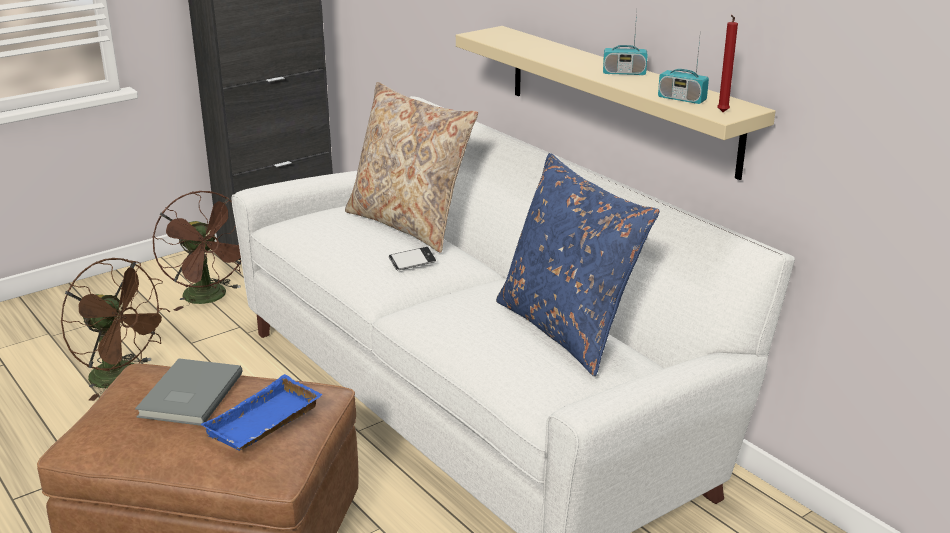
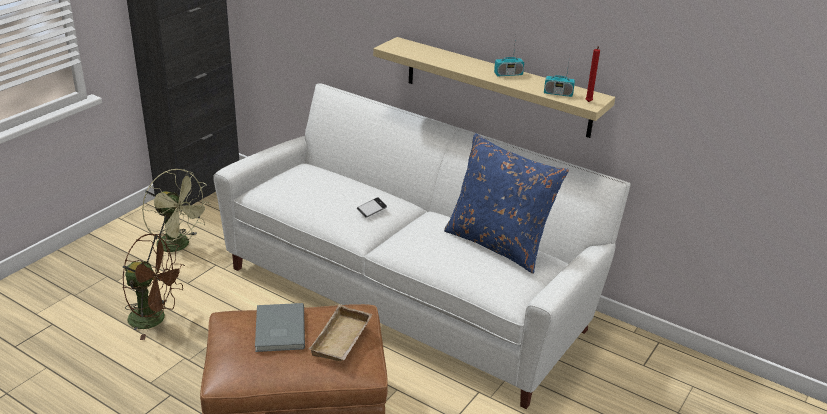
camera: 20 degrees left, 5 degrees up
brown fan [152,191,241,311] -> green fan [142,169,211,257]
blue tray [200,374,323,451] -> beige tray [309,305,373,362]
beige pillow [345,82,478,253] -> none

